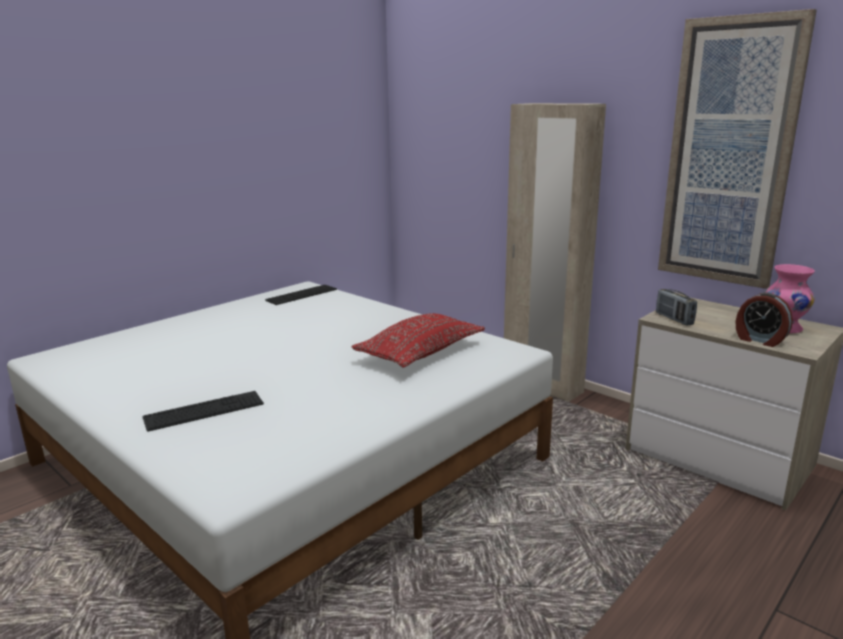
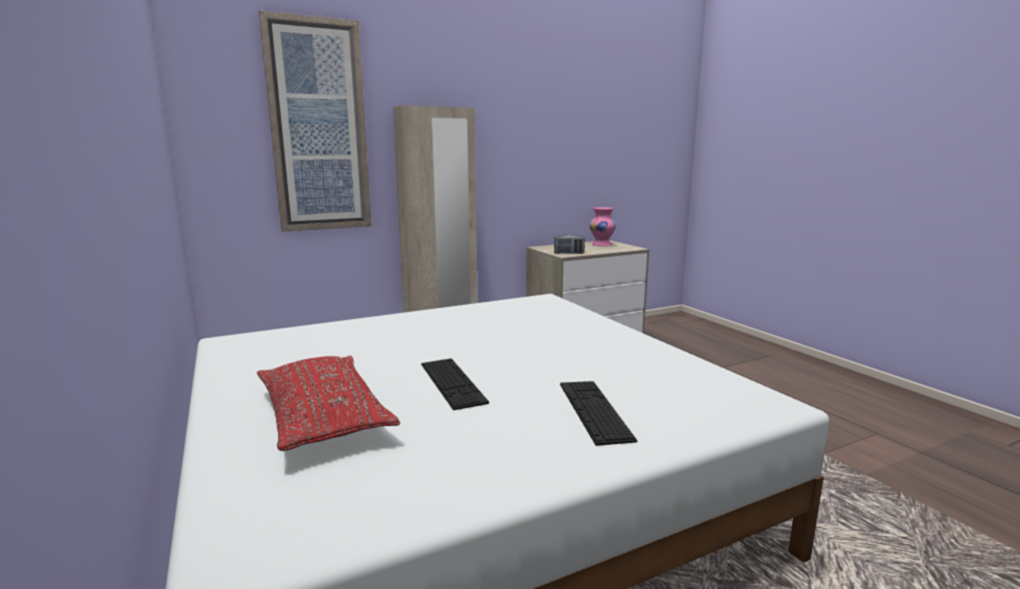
camera: 70 degrees left, 5 degrees down
keyboard [265,285,337,305] -> keyboard moved to [421,358,489,410]
red pillow [352,313,485,368] -> red pillow moved to [257,356,400,451]
picture [658,9,817,289] -> picture moved to [259,11,372,232]
alarm clock [735,293,793,347] -> none

